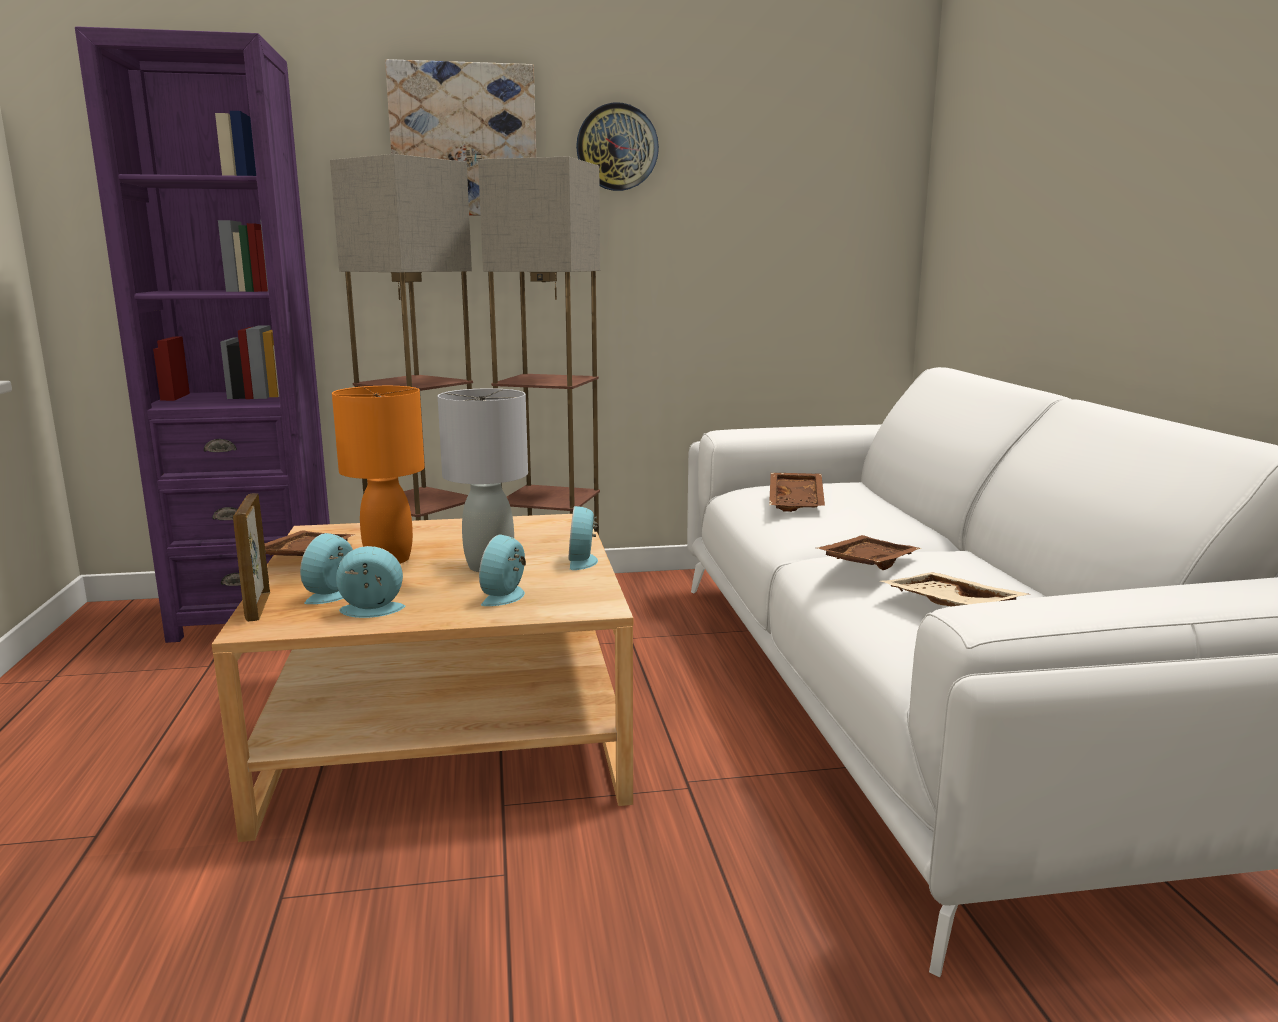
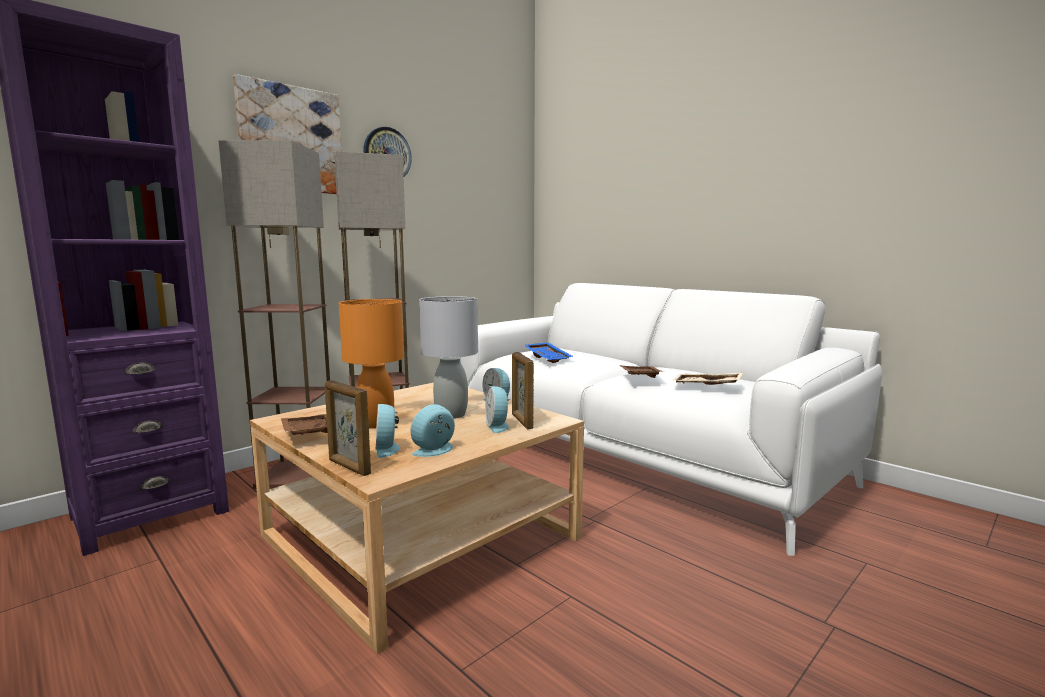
camera: 35 degrees left, 5 degrees down
brown tray [769,473,825,512] -> blue tray [524,342,573,363]
none -> picture frame [512,352,534,429]

